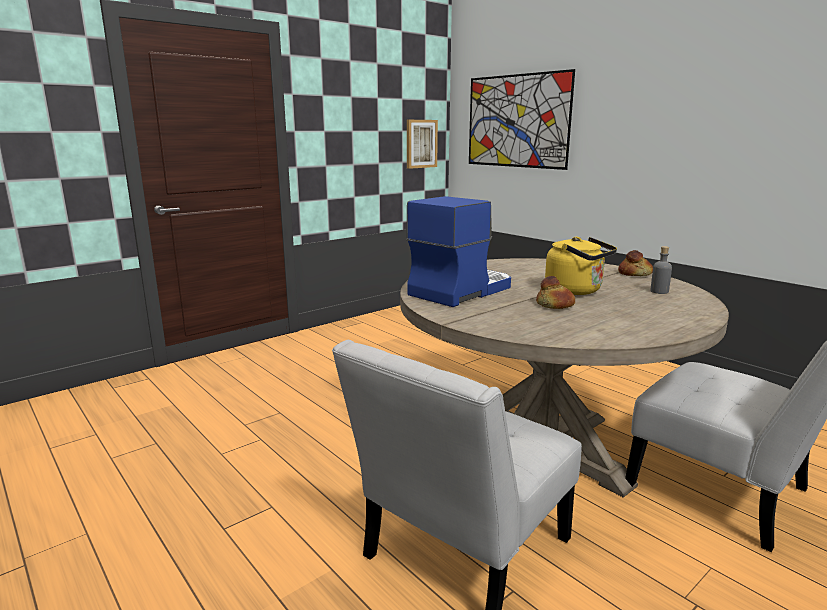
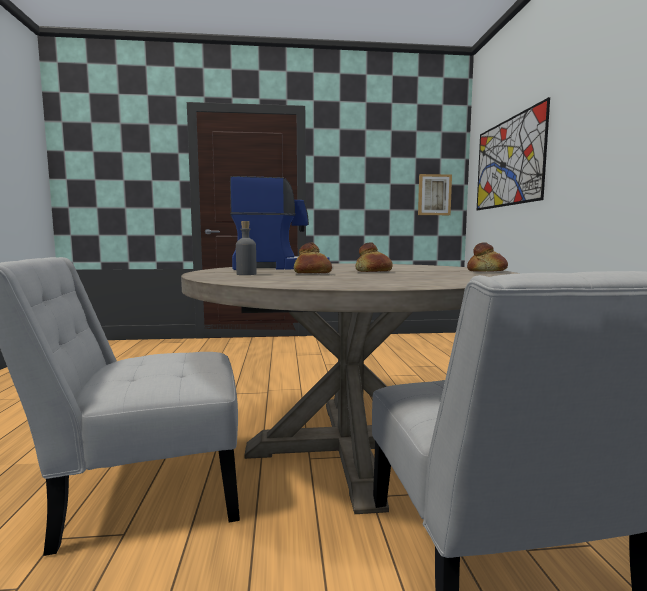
camera: 35 degrees right, 10 degrees down
yellow kettle [545,237,617,295] -> bread [356,242,393,272]
grey bottle [650,246,672,294] -> grey bottle moved to [236,221,257,275]

